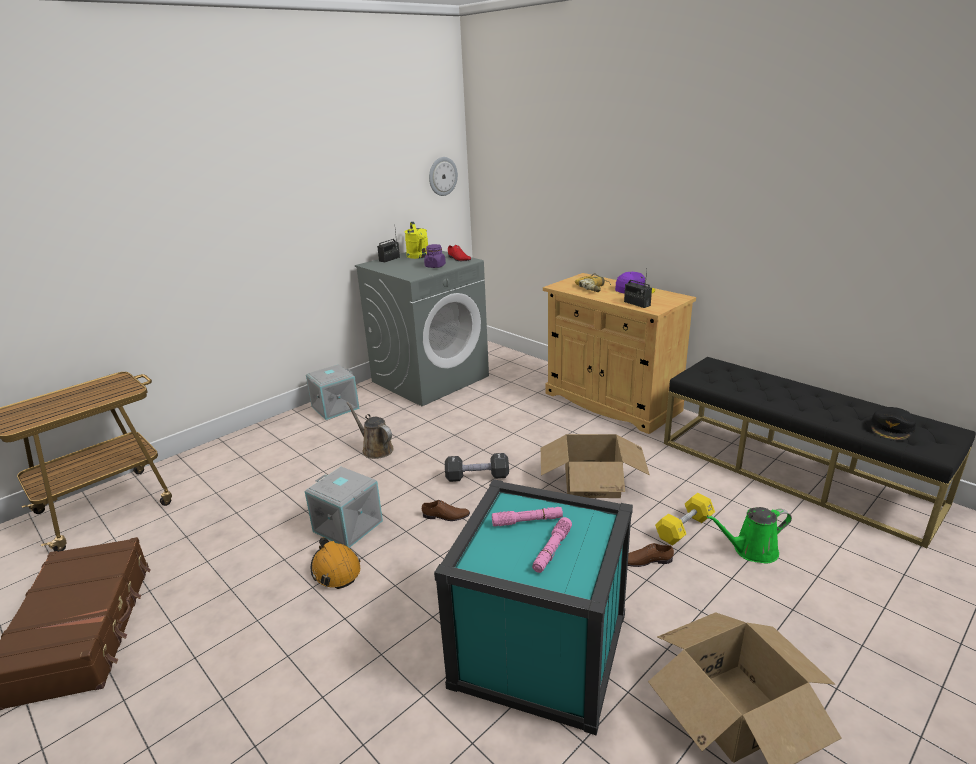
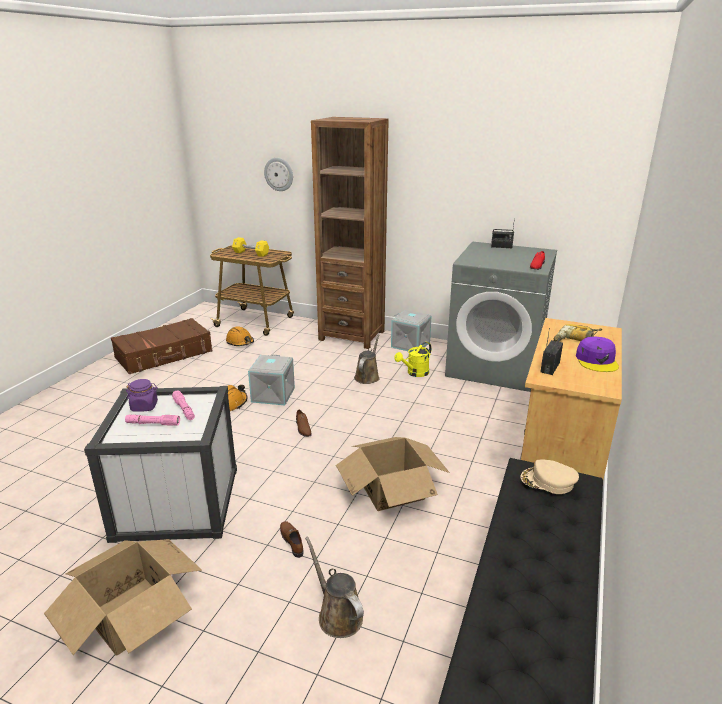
camera: 65 degrees right, 0 degrees up
yellow watering can [404,222,428,259] -> yellow watering can moved to [394,342,431,377]
purple jar [424,244,446,268] -> purple jar moved to [126,379,158,412]
wall clock [429,157,458,196] -> wall clock moved to [264,158,293,191]
turquoise storage box [434,479,633,736] -> white storage box [84,386,237,543]
black dumbbell [445,453,509,482] -> none
yellow dumbbell [655,493,715,546] -> yellow dumbbell moved to [232,237,269,257]
green watering can [707,507,792,564] -> brown watering can [305,536,364,638]
black cap [871,407,916,441] -> none
none -> orange hard hat [226,326,254,346]
none -> brown bookcase [311,117,389,349]
none -> beige cap [520,459,579,494]

